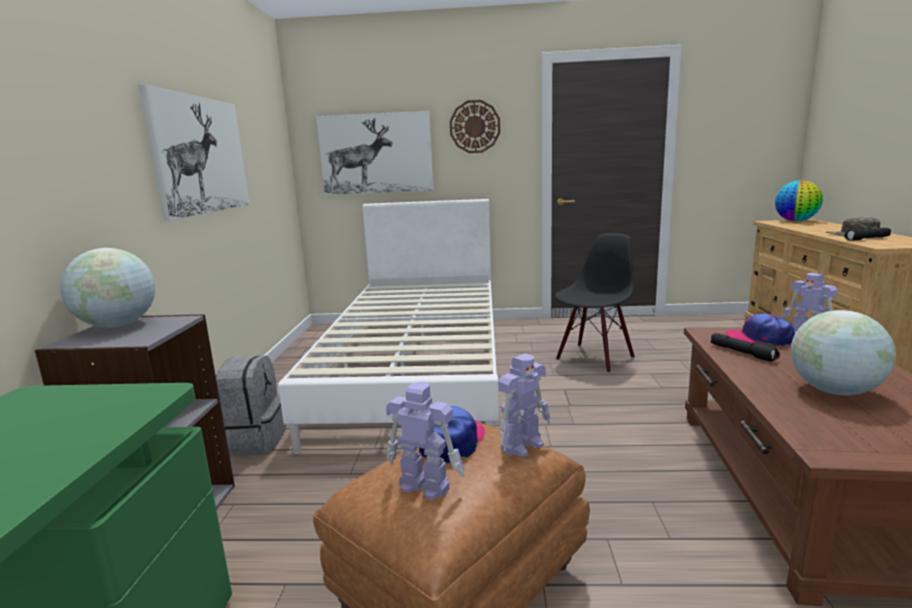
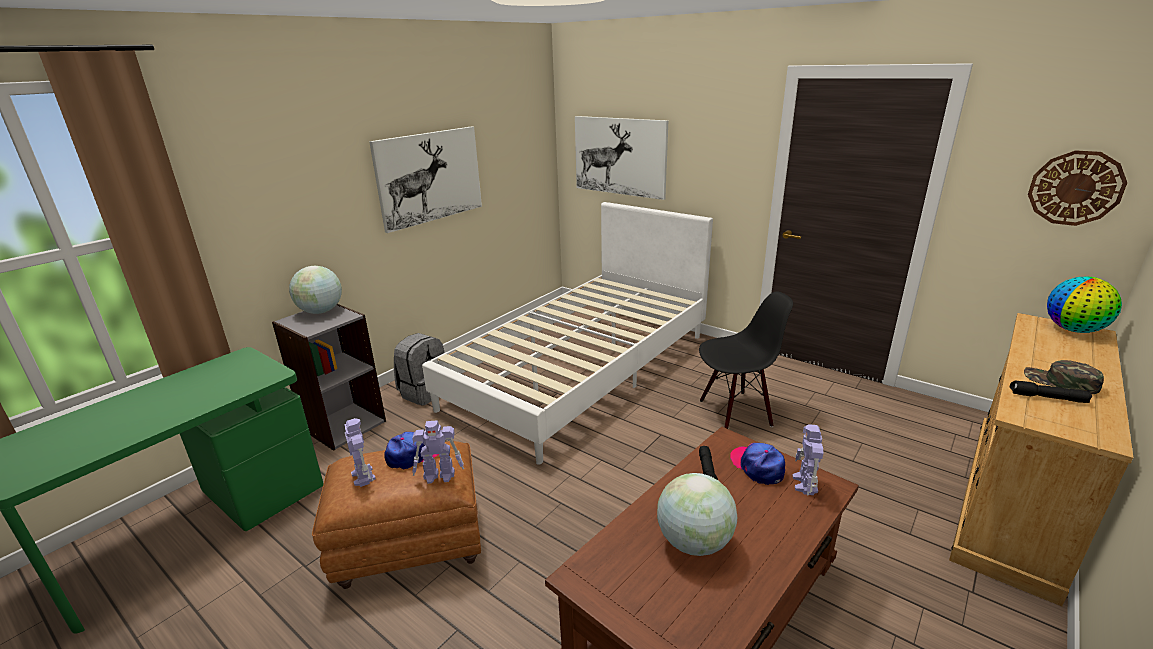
camera: 35 degrees right, 10 degrees up
wall clock [450,100,500,153] -> wall clock moved to [1028,150,1127,226]

